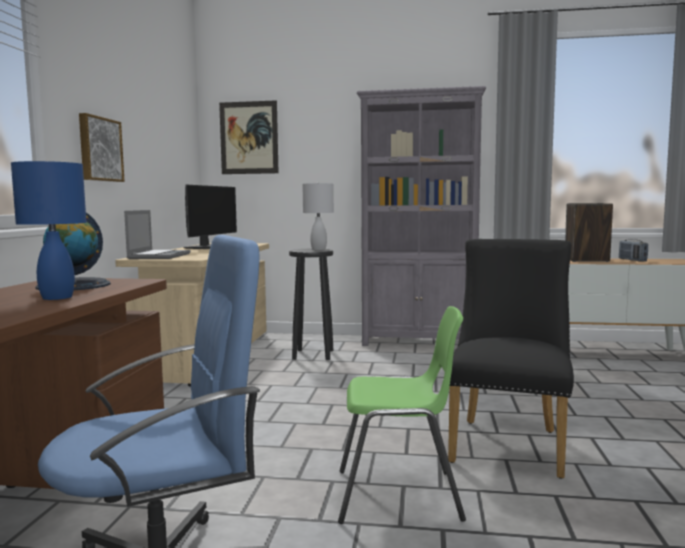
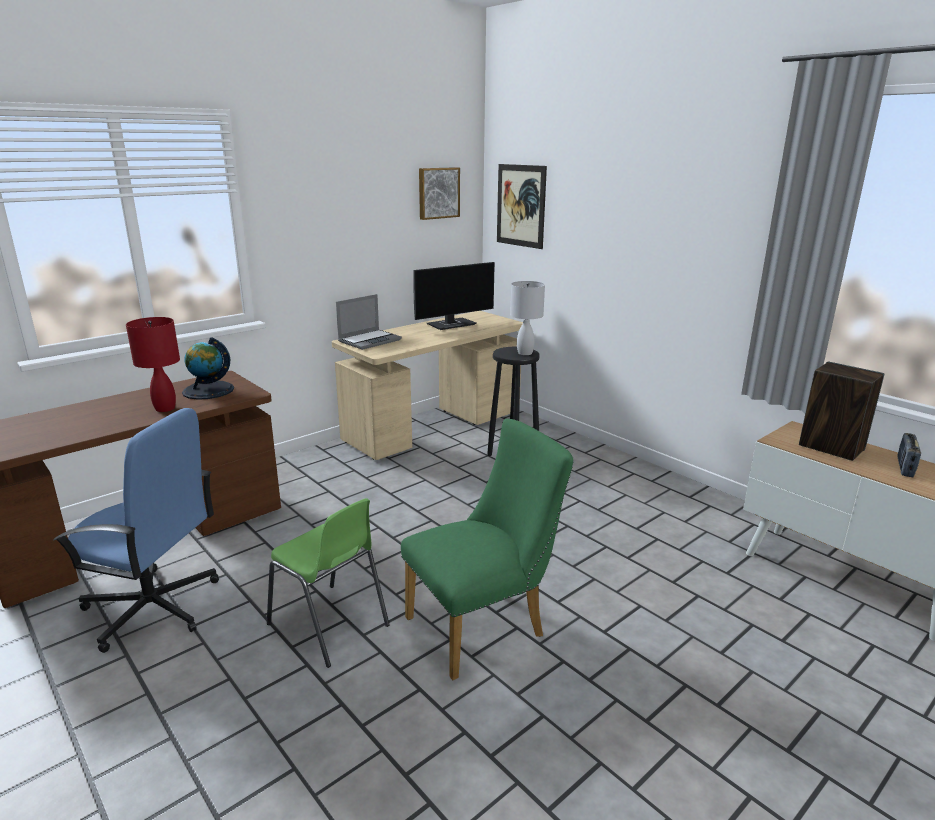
camera: 40 degrees right, 15 degrees up
blue table lamp [11,161,87,300] -> red table lamp [126,317,180,412]
picture [79,113,125,182] -> picture moved to [419,167,460,220]
grey bookcase [357,86,486,346] -> none
black chair [448,239,574,479] -> green chair [401,419,574,680]

